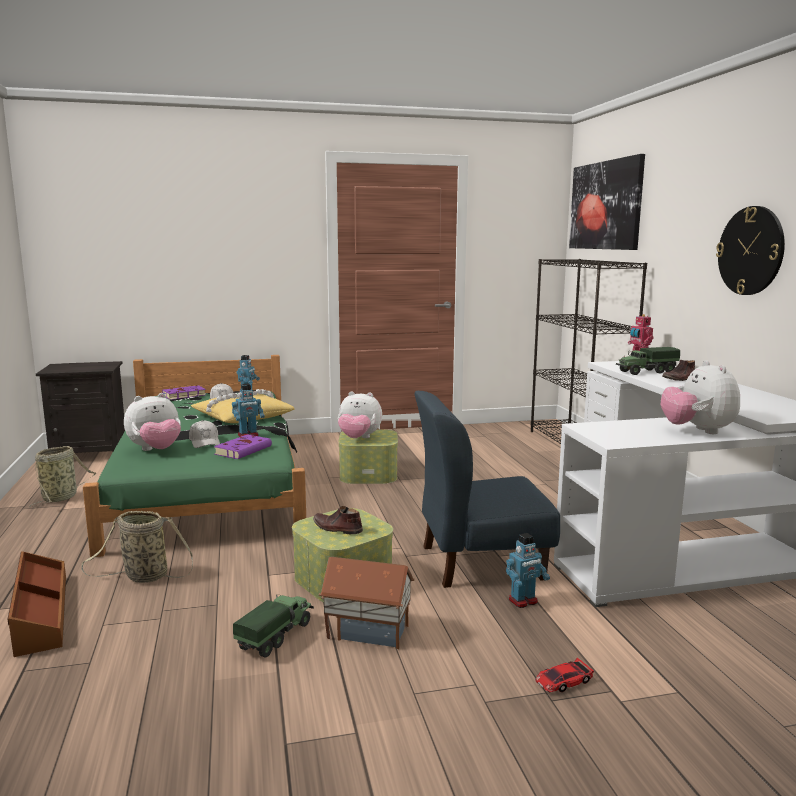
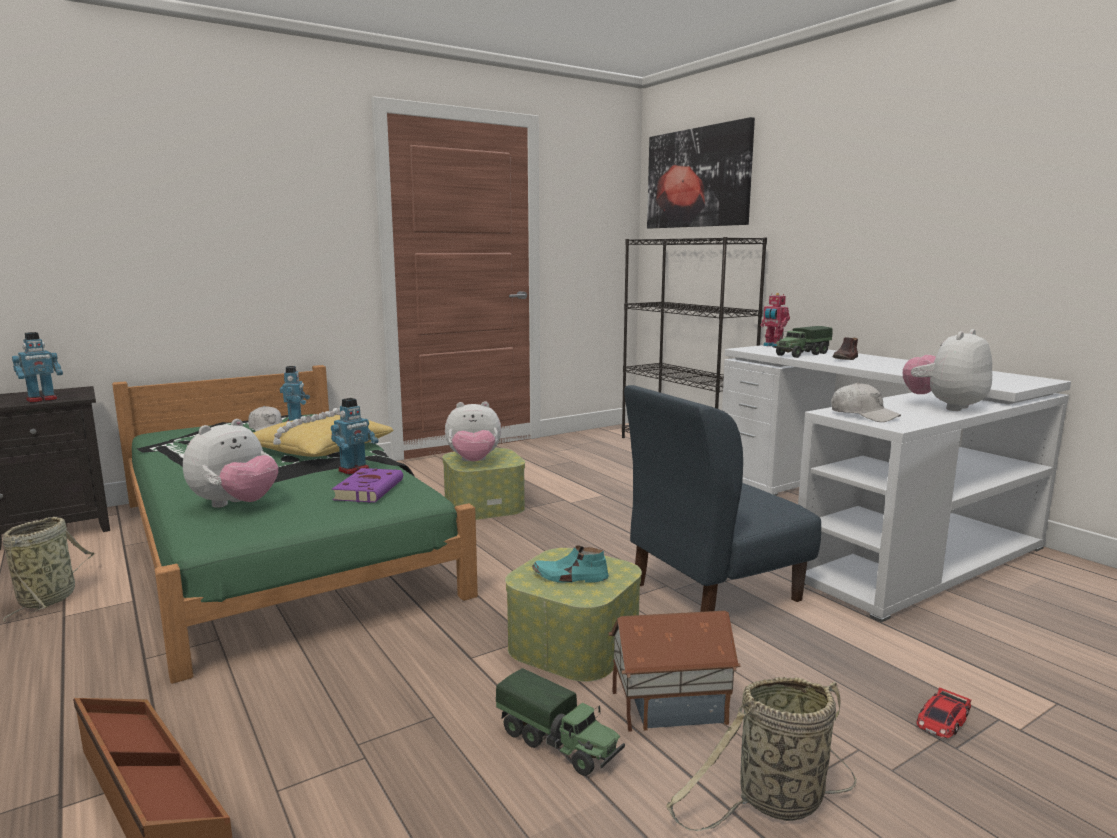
camera: 20 degrees left, 0 degrees up
basket [81,511,193,583] -> basket moved to [666,677,857,831]
purple book [162,385,206,400] -> none
white cap [189,420,220,448] -> white cap moved to [831,382,901,422]
toy truck [233,594,314,658] -> toy truck turned 120 degrees clockwise [496,668,625,776]
brown shoe [313,506,363,534] -> turquoise shoe [532,546,609,583]
toy robot [506,533,550,608] -> toy robot moved to [12,332,63,403]
plush toy [661,360,740,434] -> plush toy turned 75 degrees clockwise [903,329,992,411]
wall clock [716,206,785,295] -> none

